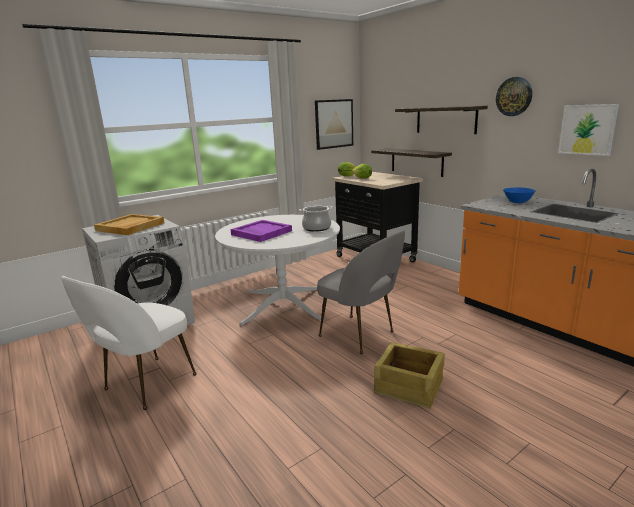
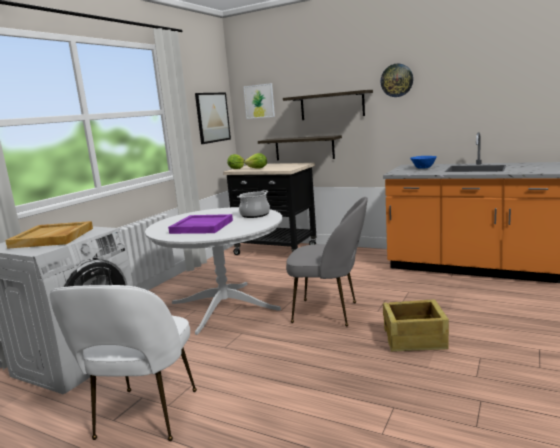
camera: 25 degrees left, 5 degrees down
picture [558,104,619,156] -> picture moved to [244,83,275,119]

